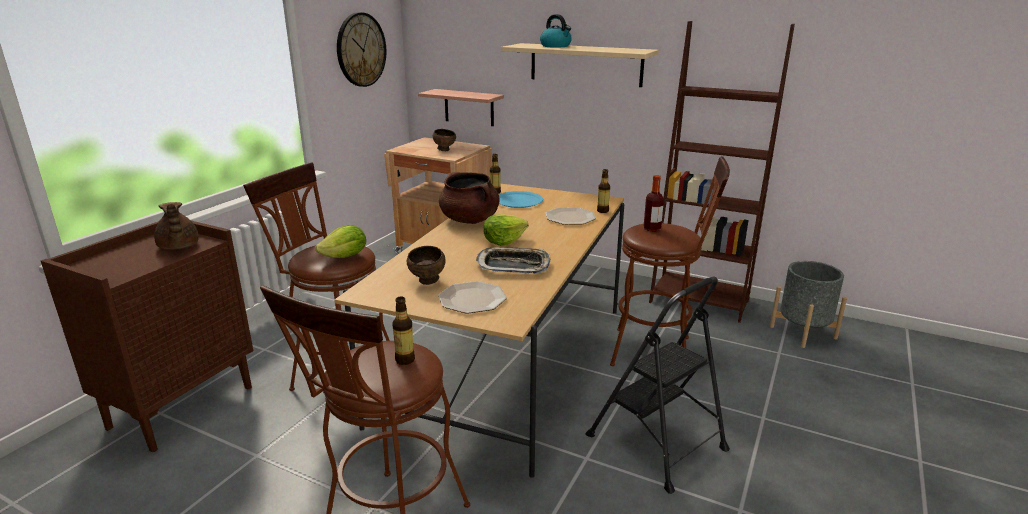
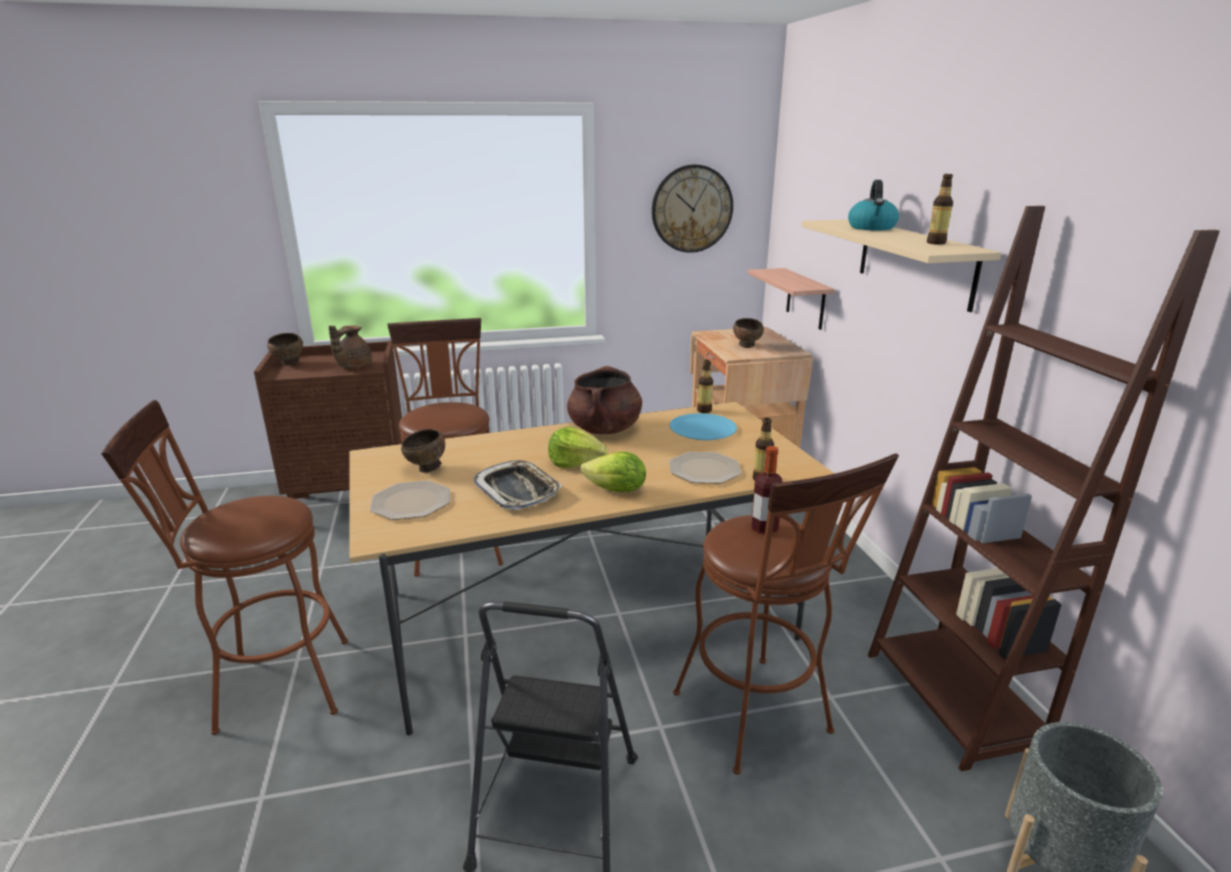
camera: 50 degrees right, 0 degrees up
lettuce [315,225,366,258] -> lettuce moved to [580,451,646,492]
bottle [392,296,415,365] -> bottle moved to [927,174,953,245]
none -> brown bowl [267,333,303,365]

